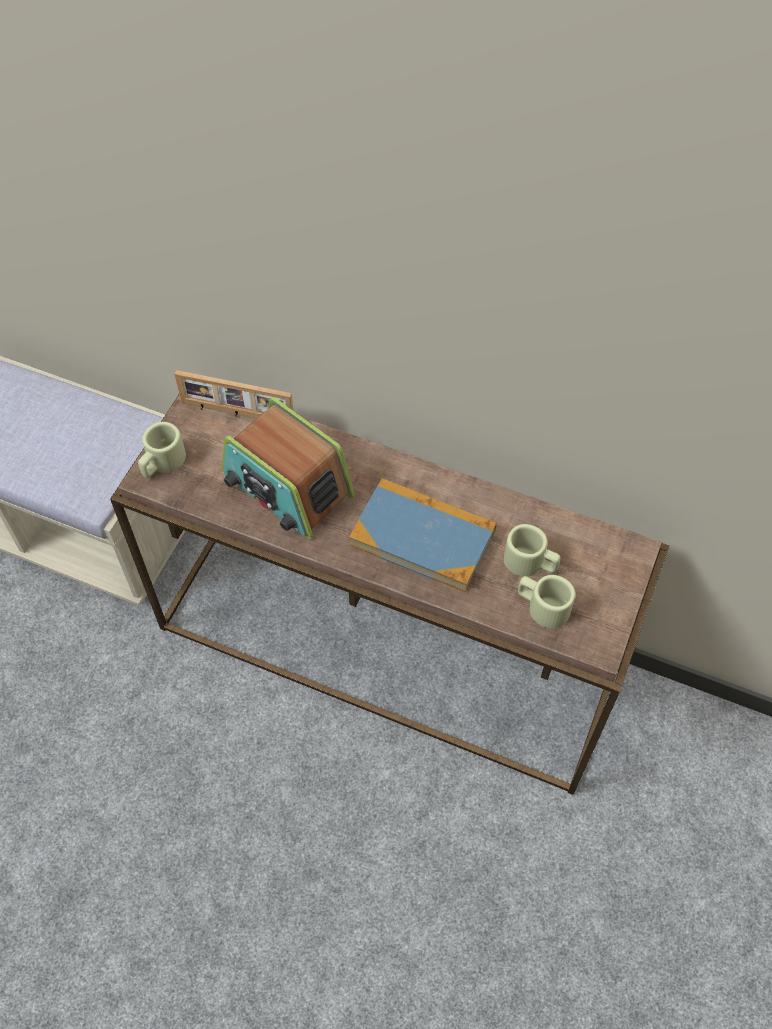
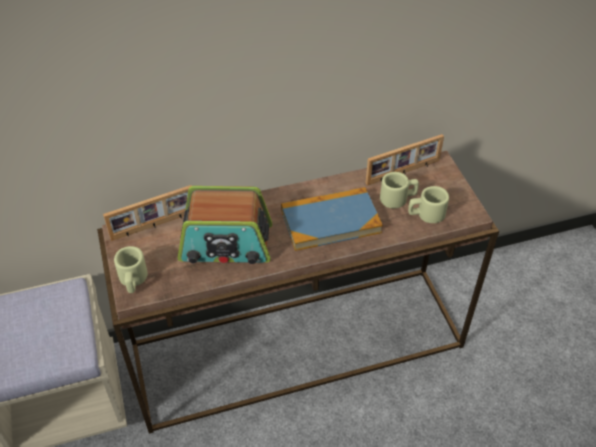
camera: 40 degrees left, 10 degrees down
none -> picture frame [366,134,444,186]

